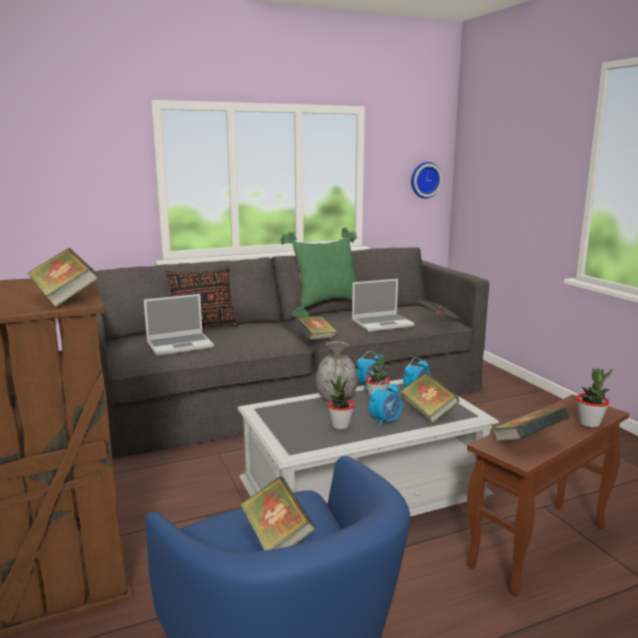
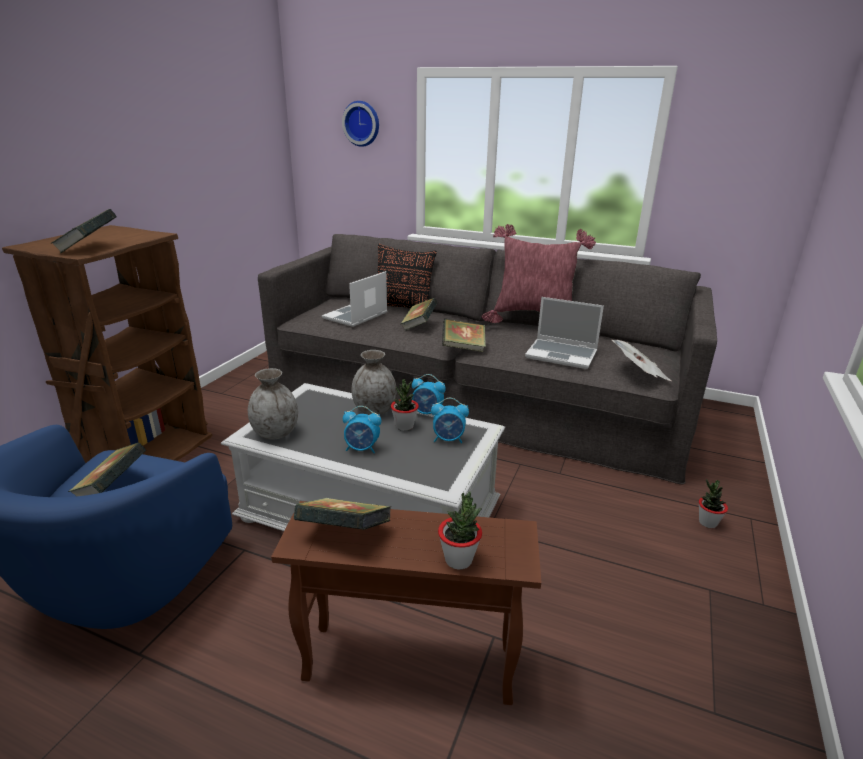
camera: 45 degrees right, 10 degrees up
laptop [144,294,214,356] -> laptop turned 105 degrees clockwise [322,271,387,327]
green pillow [281,227,357,318] -> red pillow [482,224,596,323]
potted plant [327,376,355,429] -> potted plant moved to [699,479,728,529]
book [400,373,460,423] -> book moved to [401,298,437,331]
wall clock [411,162,442,199] -> wall clock moved to [342,101,379,147]
none -> grey vase [248,368,298,440]

